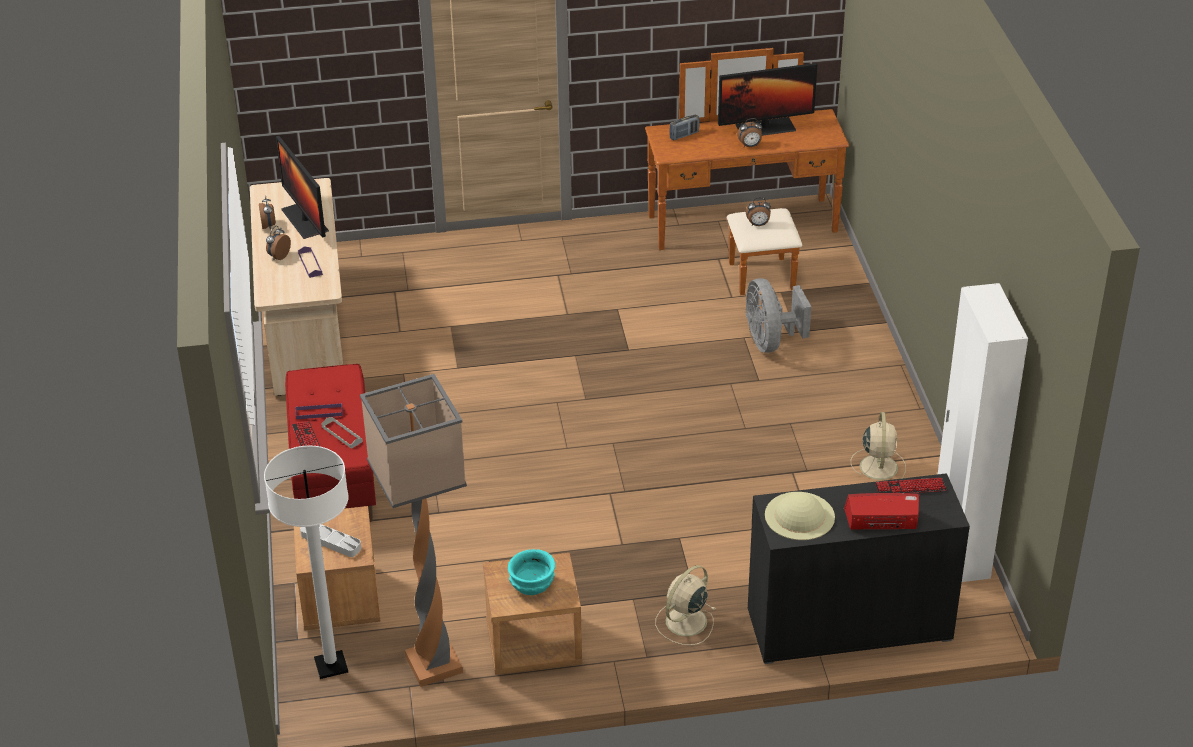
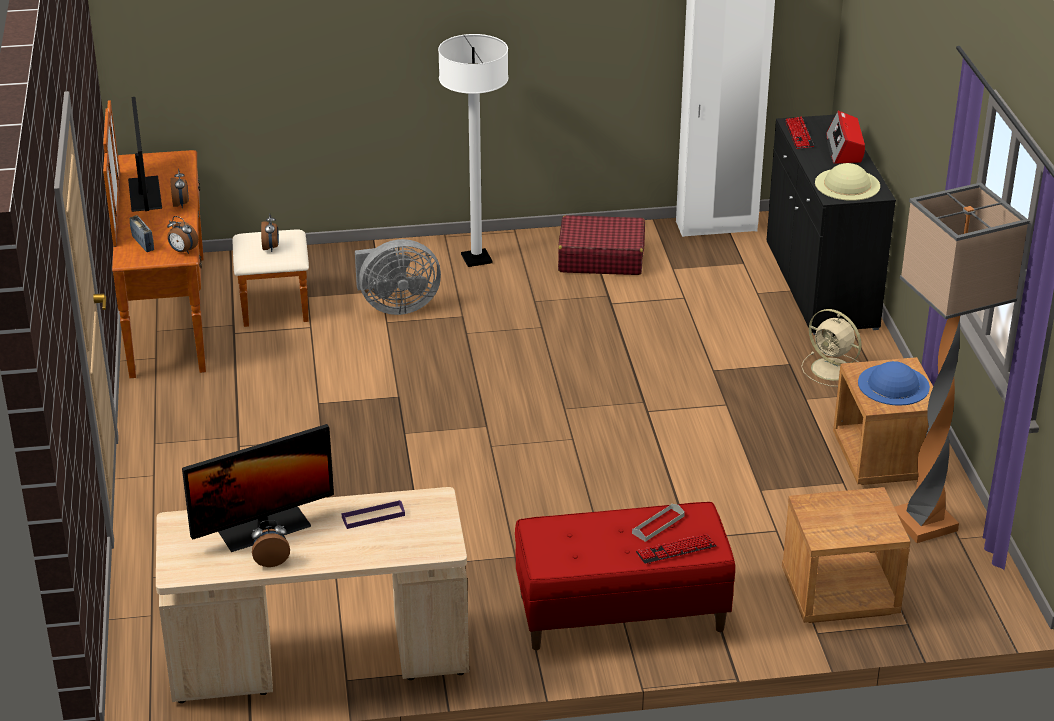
camera: 90 degrees left, 5 degrees down
white floor lamp [264,446,348,679] -> white floor lamp moved to [438,34,508,267]
alarm clock [266,226,291,260] -> alarm clock moved to [167,216,198,254]
purple tray [295,403,342,419] -> none
grey tray [300,524,361,557] -> none
turquoise bowl [508,549,555,595] -> blue hat [858,361,930,406]
beige fan [851,412,906,480] -> red suitcase [558,215,645,275]

